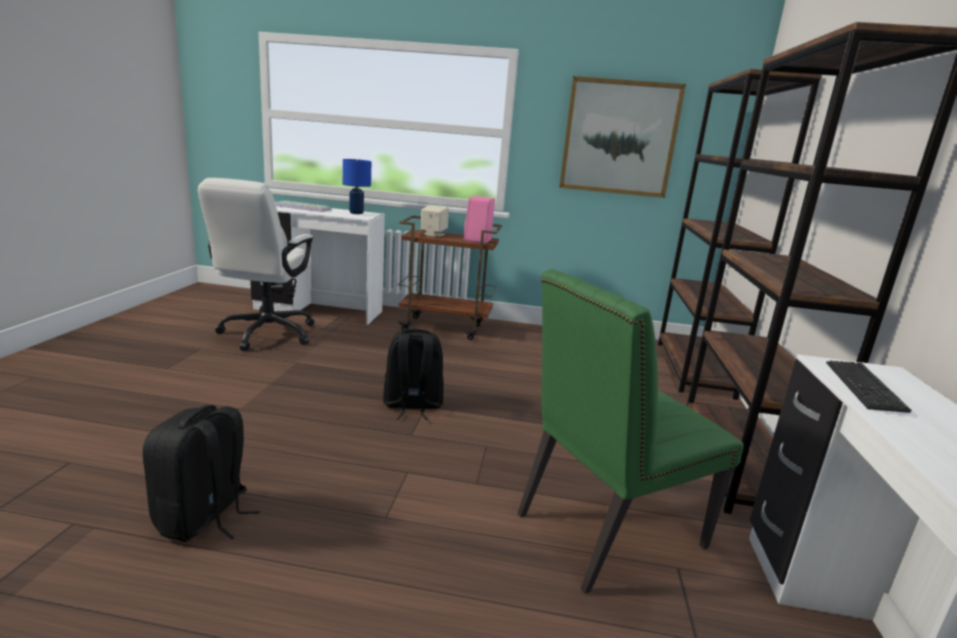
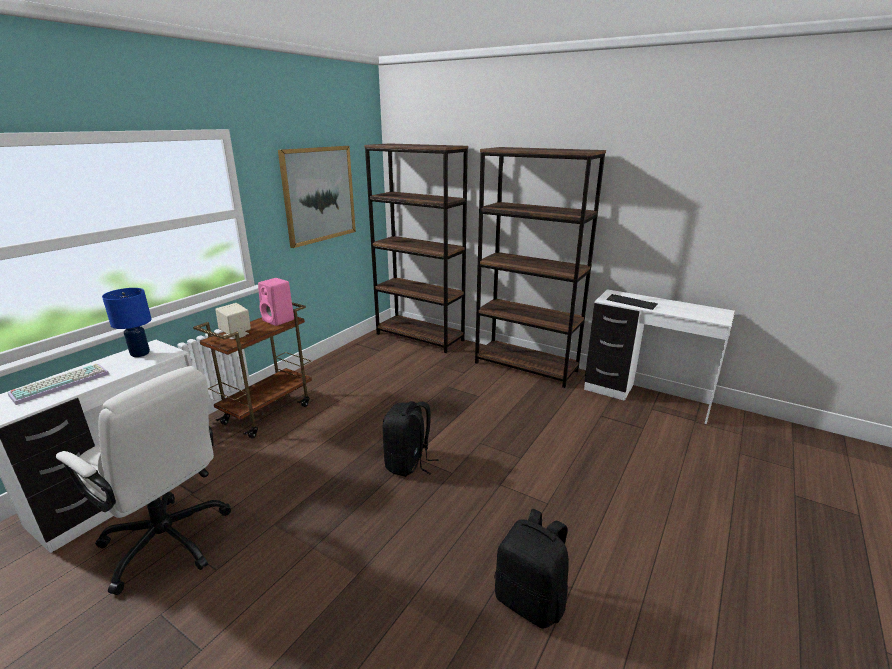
camera: 65 degrees left, 5 degrees up
green chair [517,269,744,594] -> none

